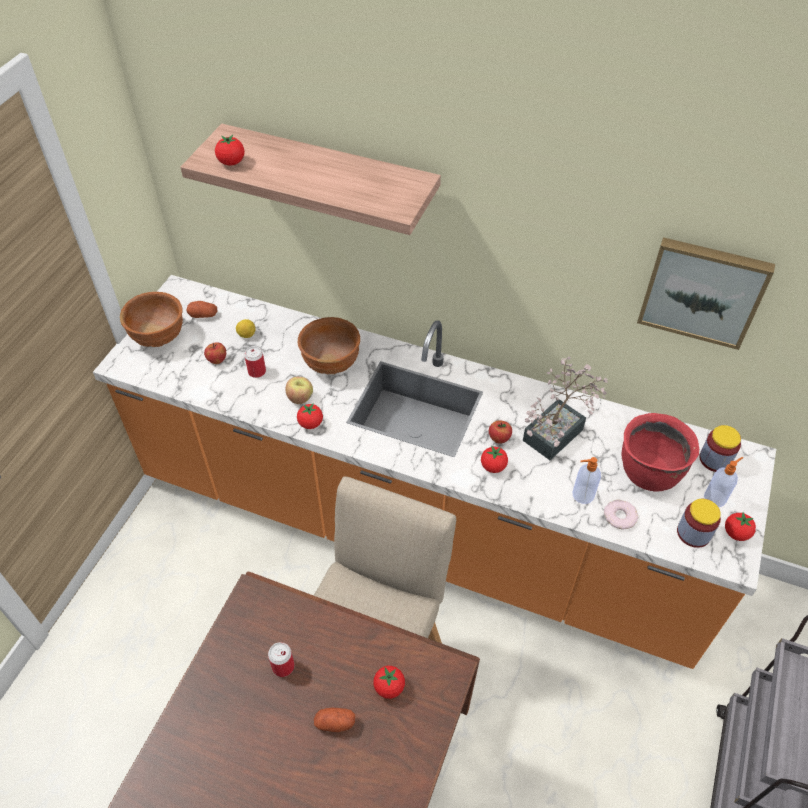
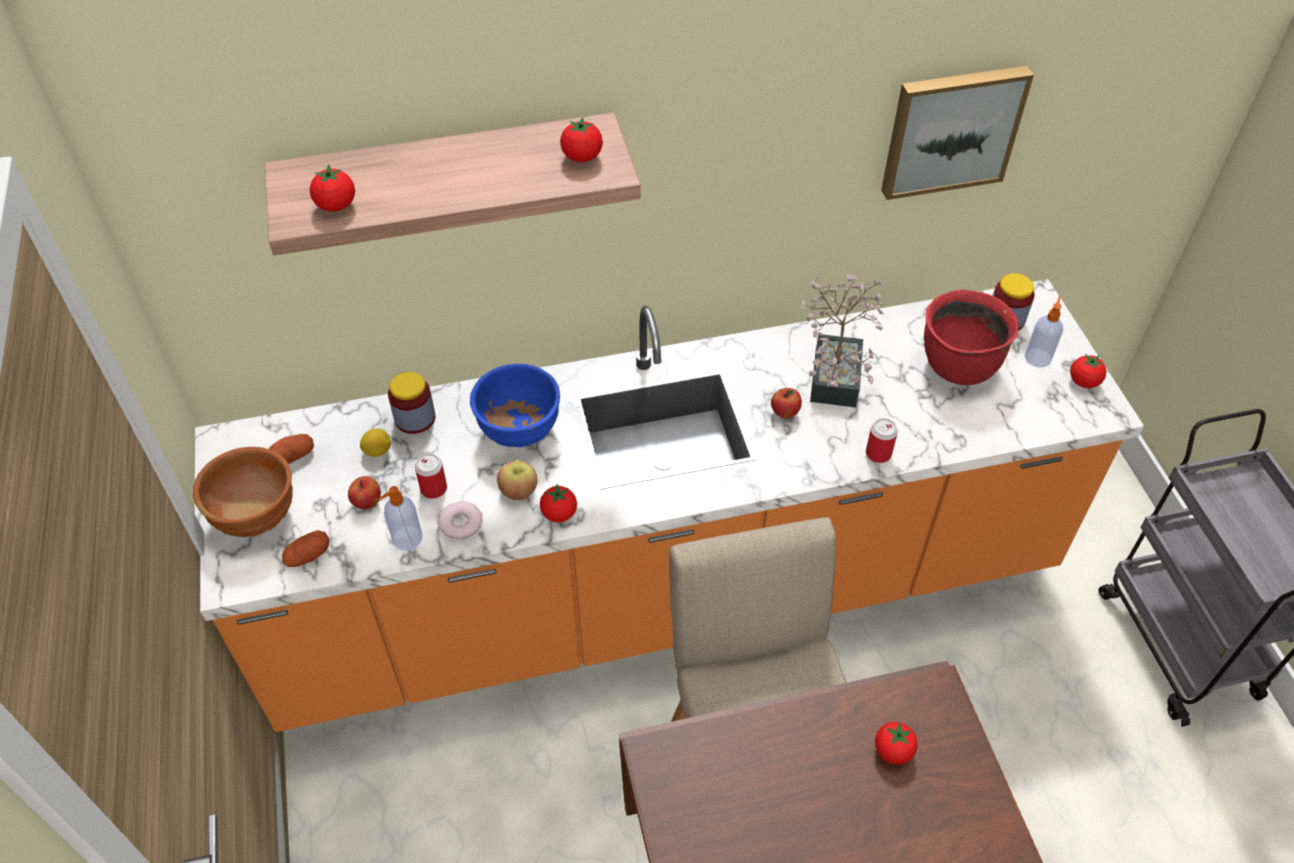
camera: 35 degrees left, 0 degrees up
can [268,642,295,677] -> can moved to [866,418,898,463]
brown bowl [298,317,360,374] -> blue bowl [470,364,560,447]
potato [314,708,355,732] -> potato moved to [282,530,329,567]
tomato [481,447,508,473] -> tomato moved to [560,117,603,162]
soap dispenser [573,457,601,504] -> soap dispenser moved to [378,486,422,551]
donut [604,500,638,530] -> donut moved to [437,501,483,539]
jar [677,499,721,548] -> jar moved to [388,372,435,434]

